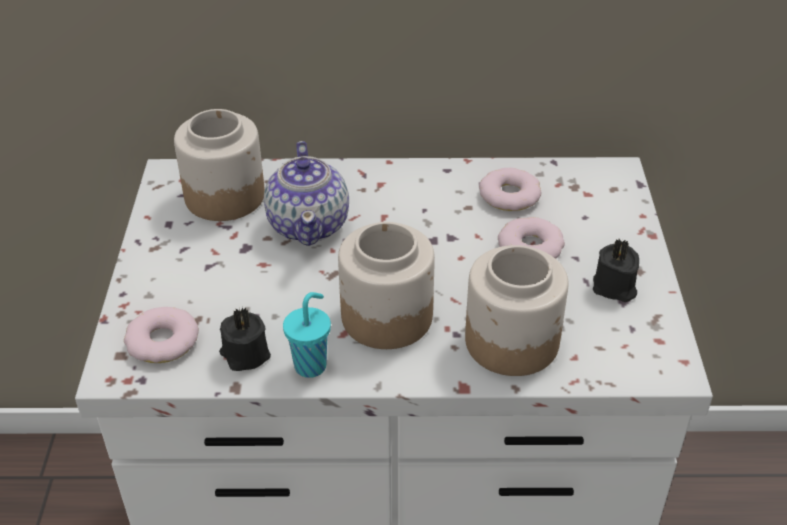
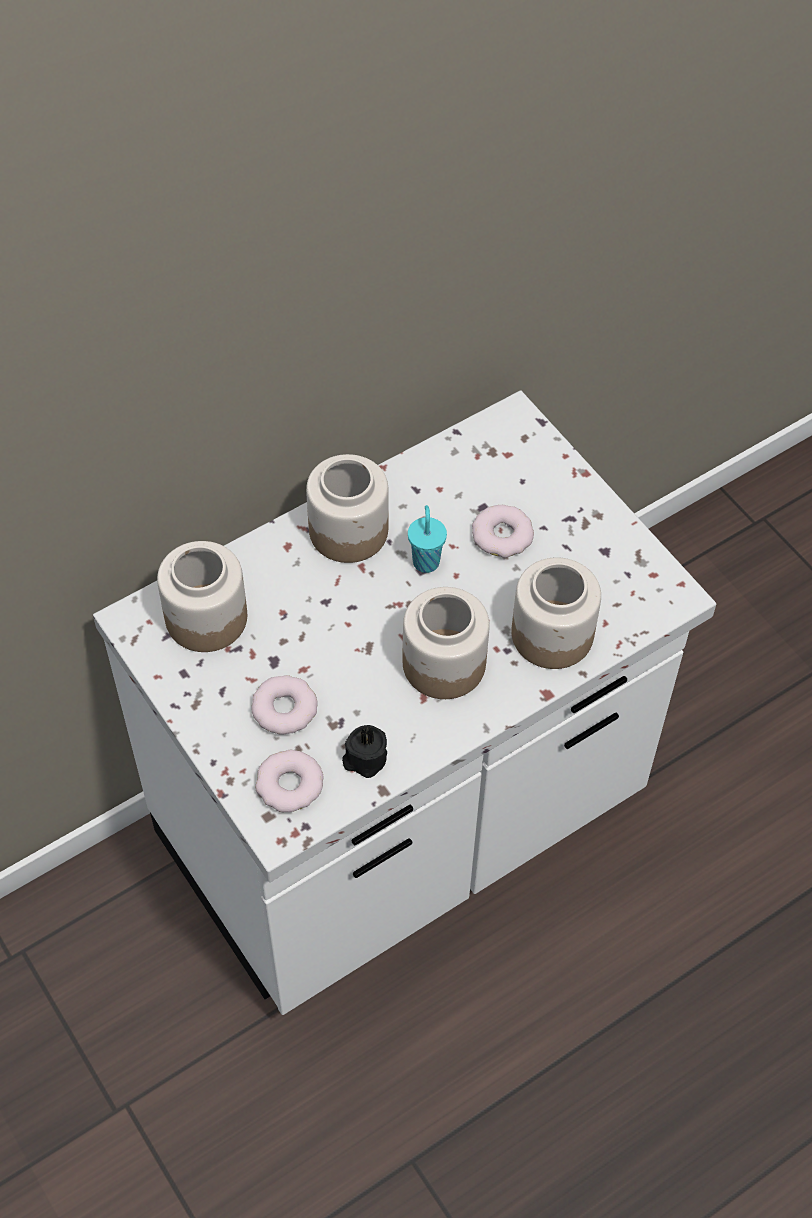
camera: 35 degrees left, 15 degrees up
teapot [264,141,349,246] -> none
turquoise cup [283,292,331,378] -> turquoise cup moved to [408,505,447,573]
donut [479,168,541,211] -> donut moved to [251,675,318,735]
black candle [593,239,639,302] -> none
none -> jar [306,454,389,563]

